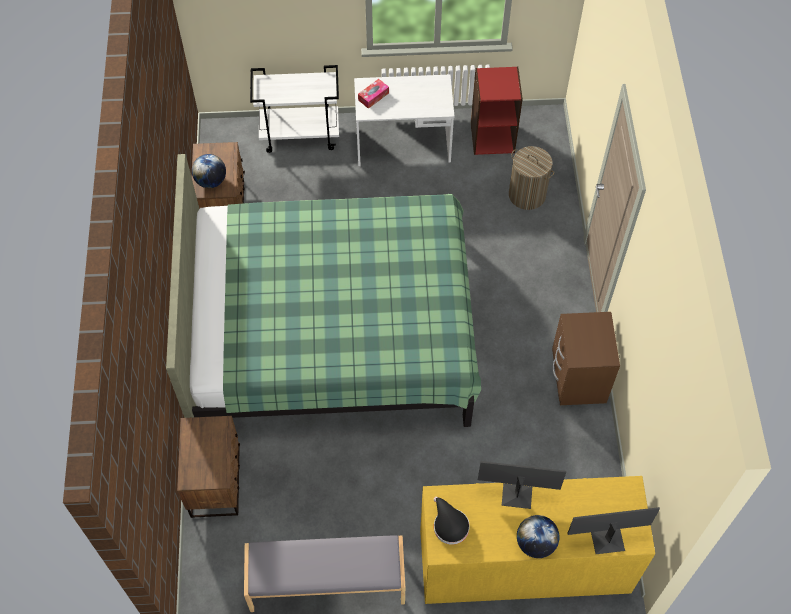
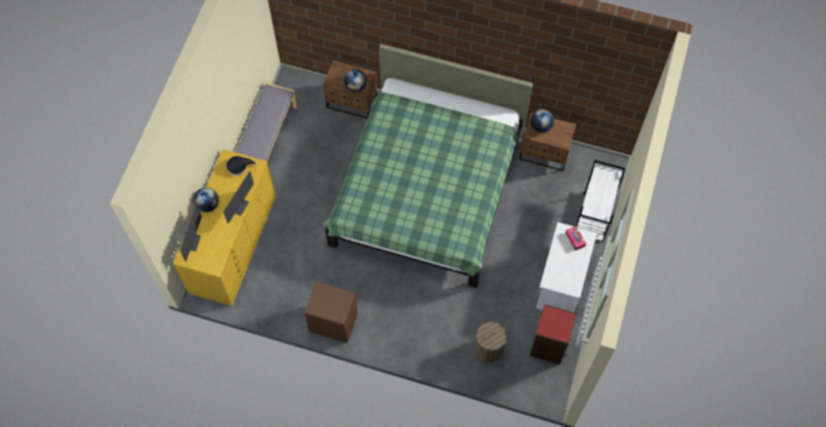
camera: 110 degrees right, 5 degrees up
none -> globe [344,69,367,92]

